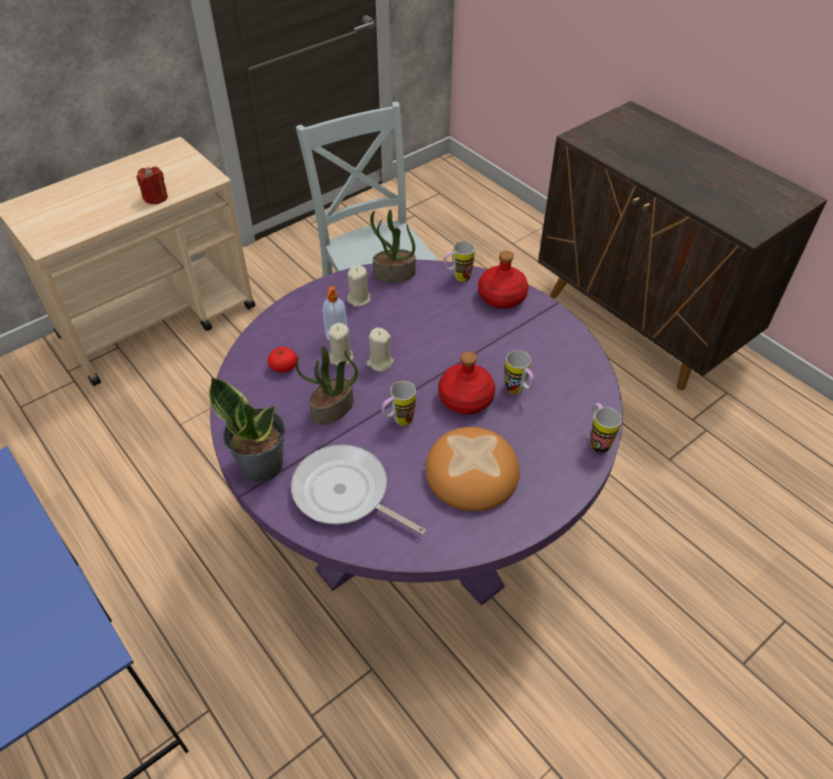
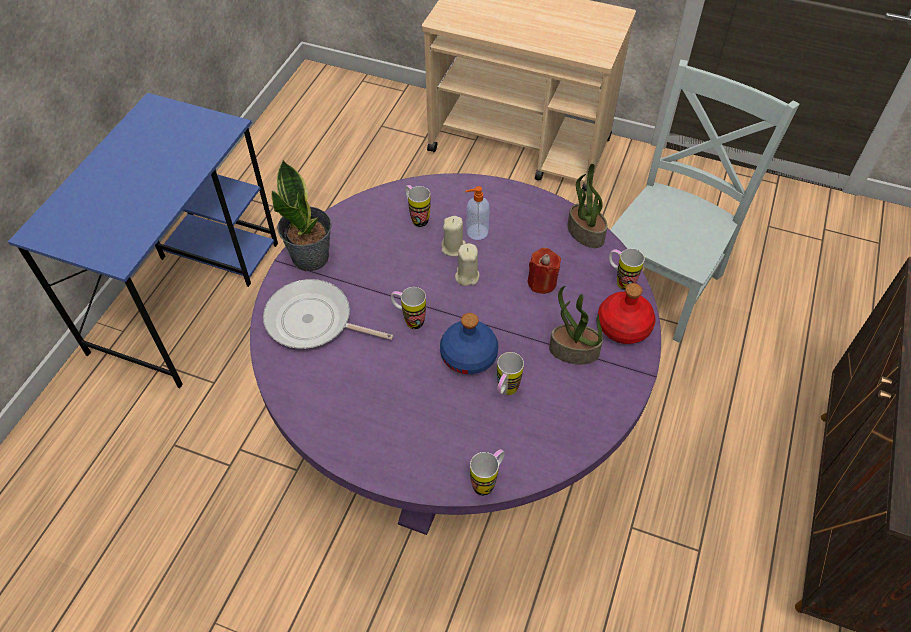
camera: 60 degrees right, 5 degrees up
red candle [137,166,168,205] -> red candle moved to [528,248,561,294]
tomato [268,347,297,372] -> mug [405,185,430,227]
frying pan [291,444,427,535] -> frying pan turned 75 degrees counterclockwise [263,279,393,349]
potted plant [296,346,358,425] -> potted plant moved to [549,286,603,365]
beige candle [346,265,371,307] -> none
bread [425,427,520,511] -> none
red bottle [438,351,495,414] -> blue bottle [440,313,498,374]

